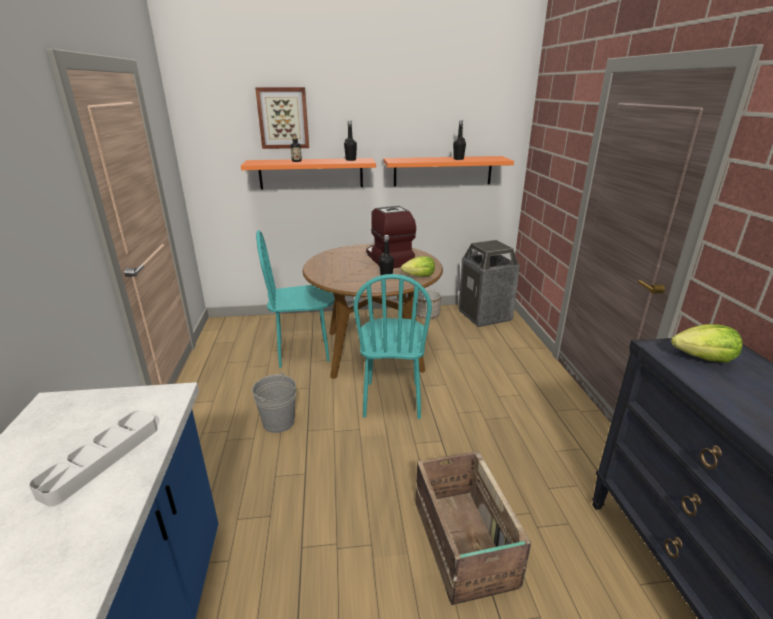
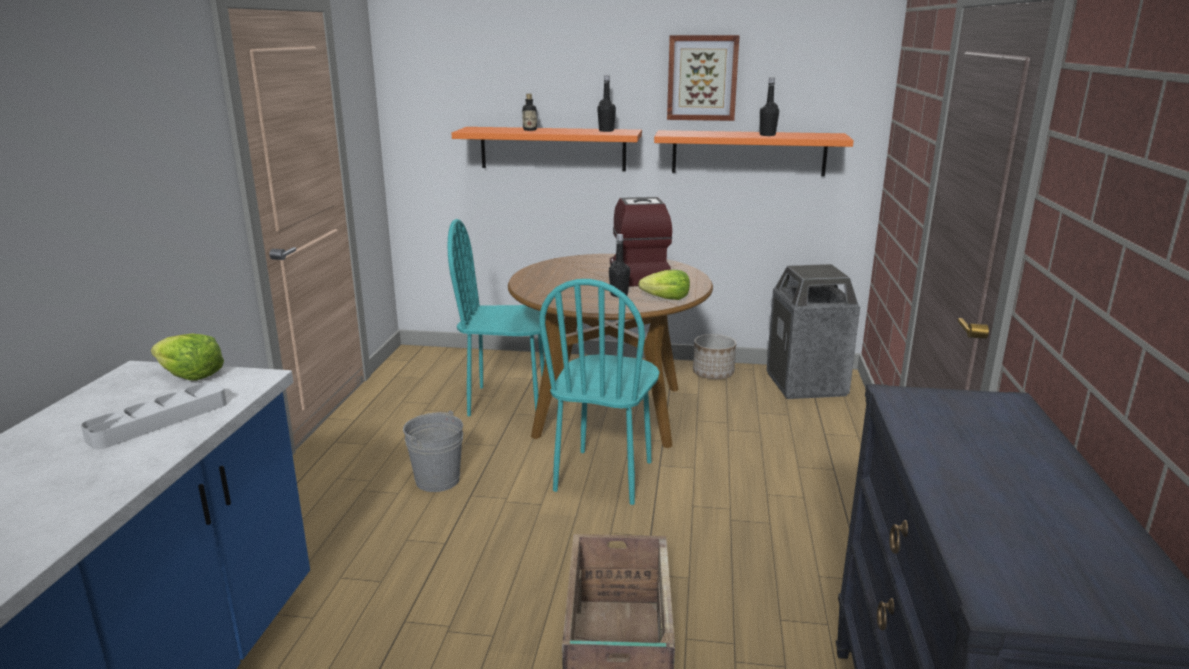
camera: 15 degrees right, 5 degrees down
picture [255,87,309,149] -> picture moved to [667,35,740,121]
lettuce [671,324,743,363] -> lettuce moved to [151,334,224,381]

